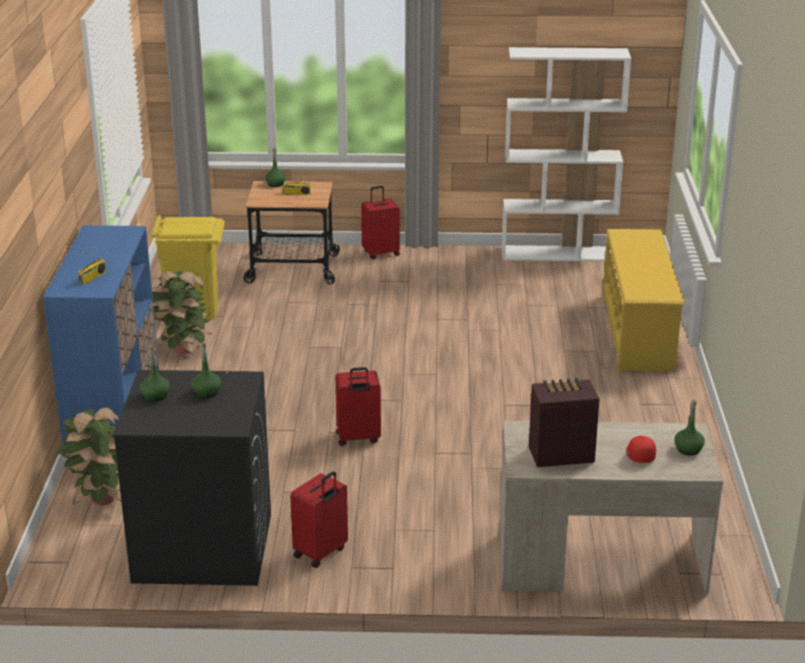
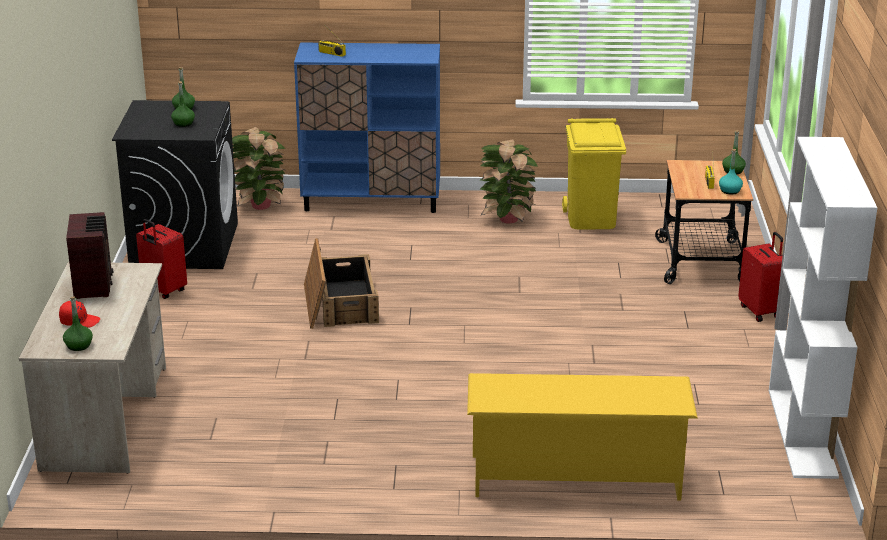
camera: 90 degrees right, 0 degrees up
red suitcase [335,367,381,446] -> crate [304,238,379,329]
none -> turquoise bottle [719,149,743,195]

